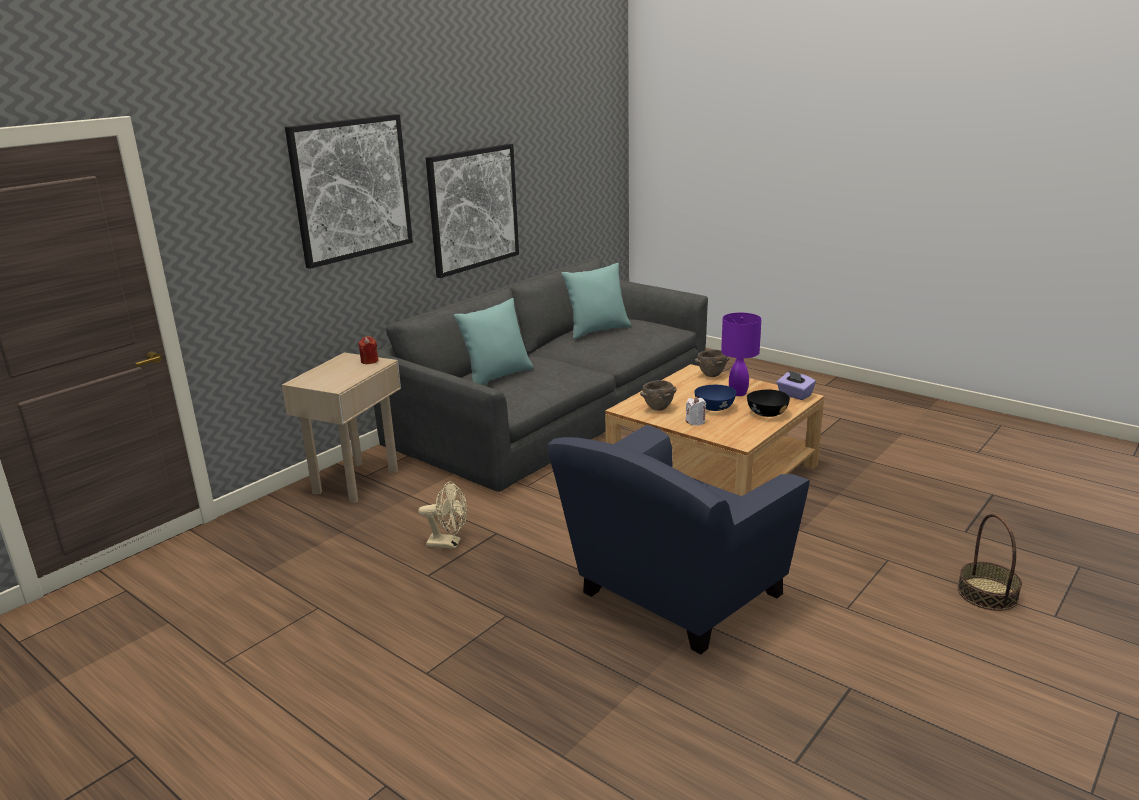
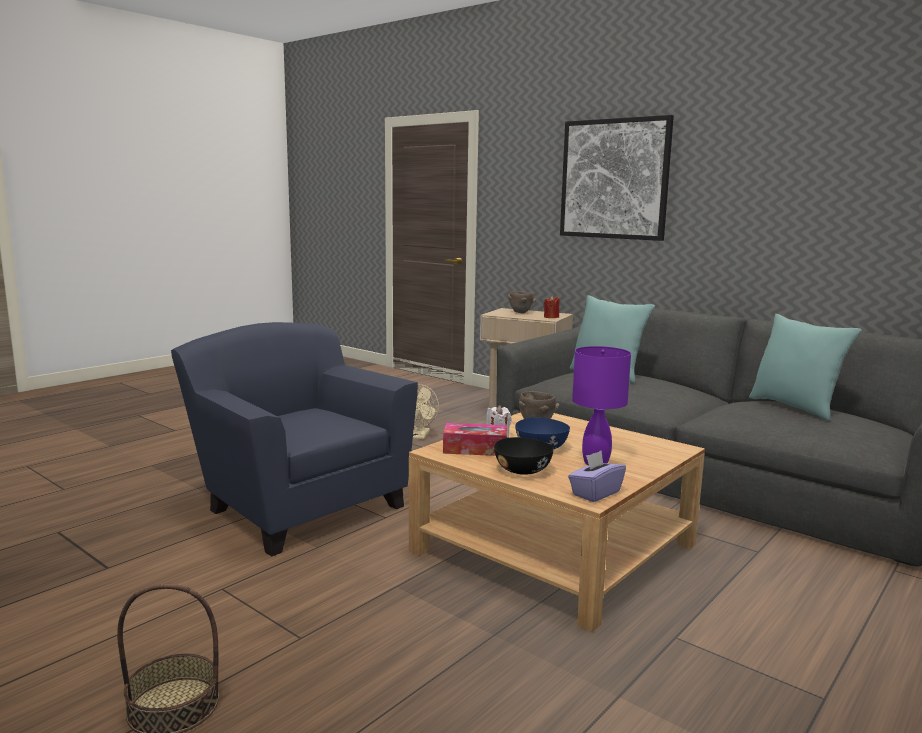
camera: 90 degrees right, 10 degrees down
picture [426,144,519,278] -> none
brown bowl [695,350,729,377] -> brown bowl moved to [508,291,536,314]
none -> tissue box [443,423,507,456]

